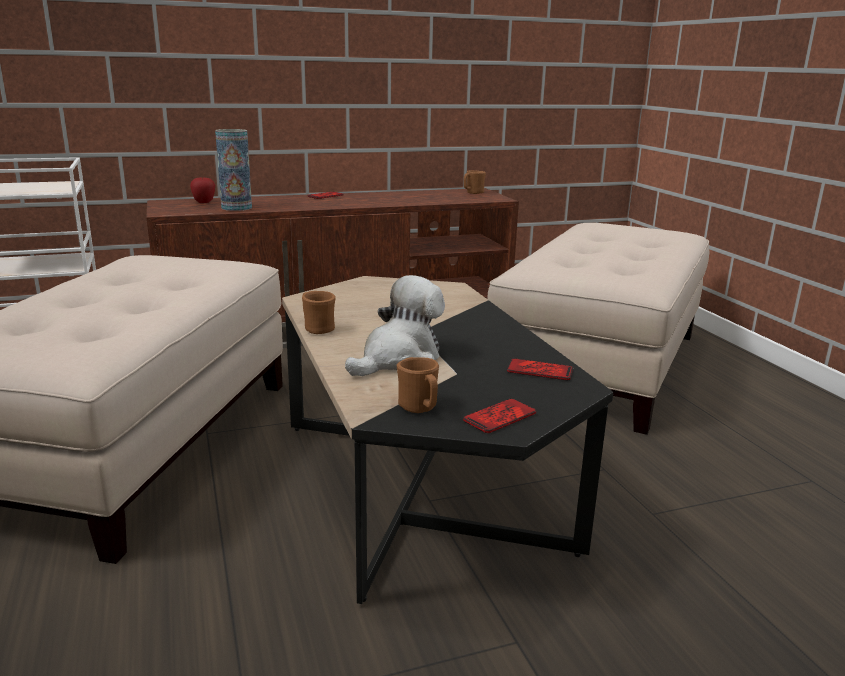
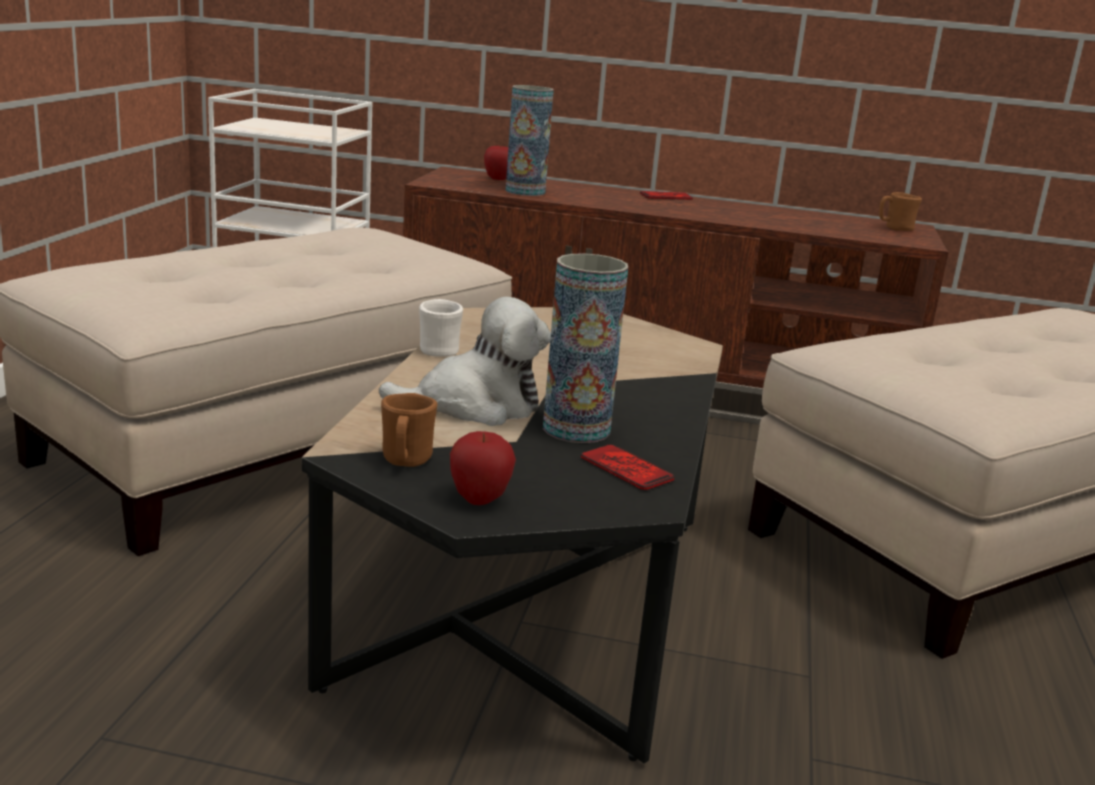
camera: 30 degrees right, 0 degrees up
brown mug [302,291,335,334] -> white mug [419,299,463,357]
phone [463,399,536,433] -> apple [450,431,516,505]
none -> vase [543,253,628,443]

